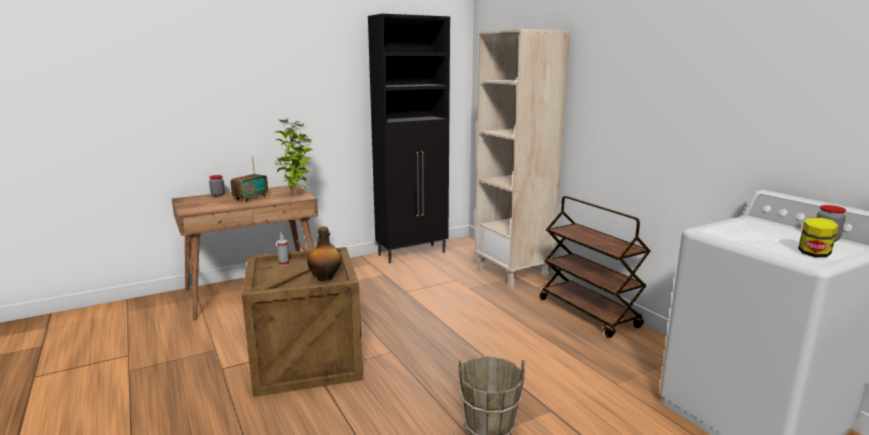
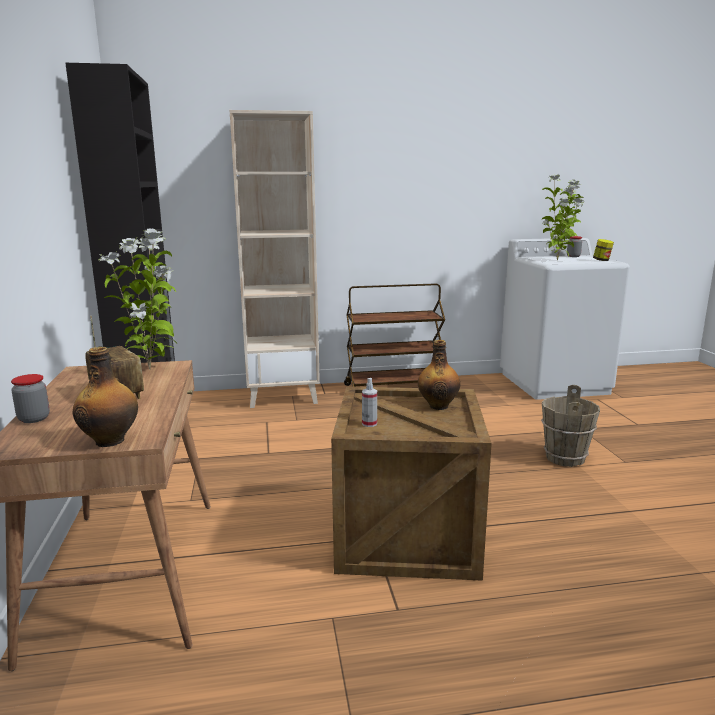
camera: 70 degrees left, 0 degrees up
none -> bottle [73,347,138,447]
none -> potted plant [542,174,585,260]

